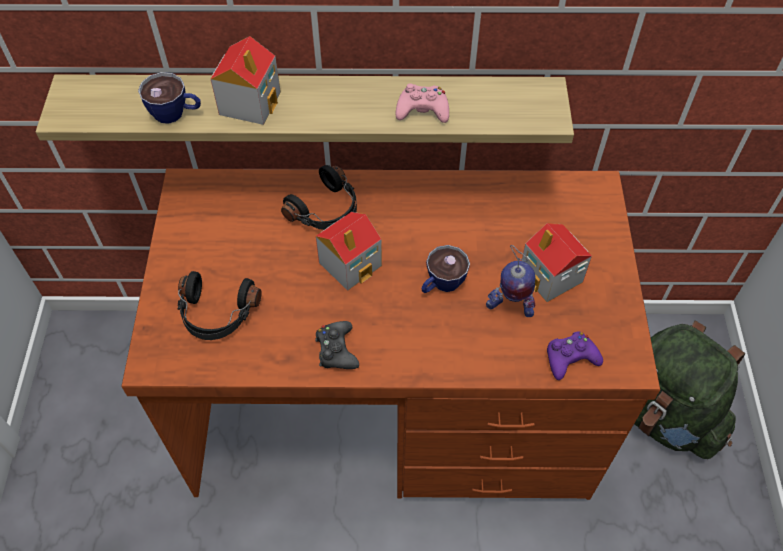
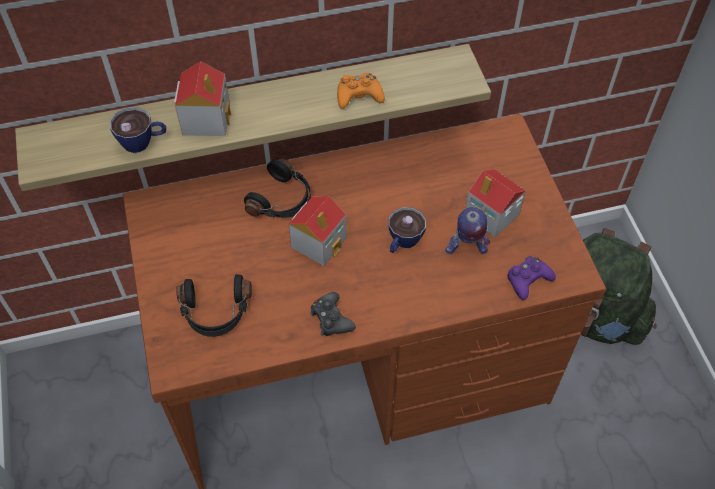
camera: 15 degrees left, 0 degrees up
pink game controller [396,83,449,123] -> orange game controller [337,73,385,109]

